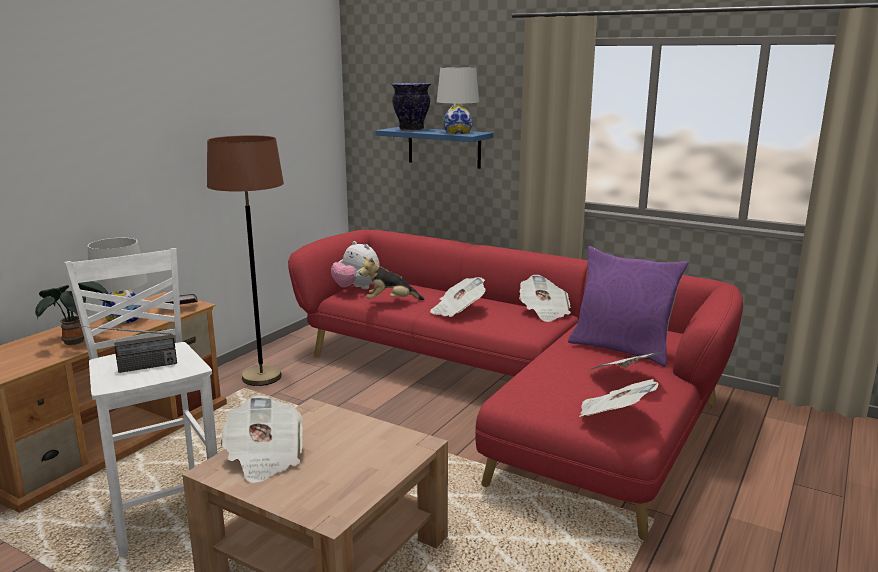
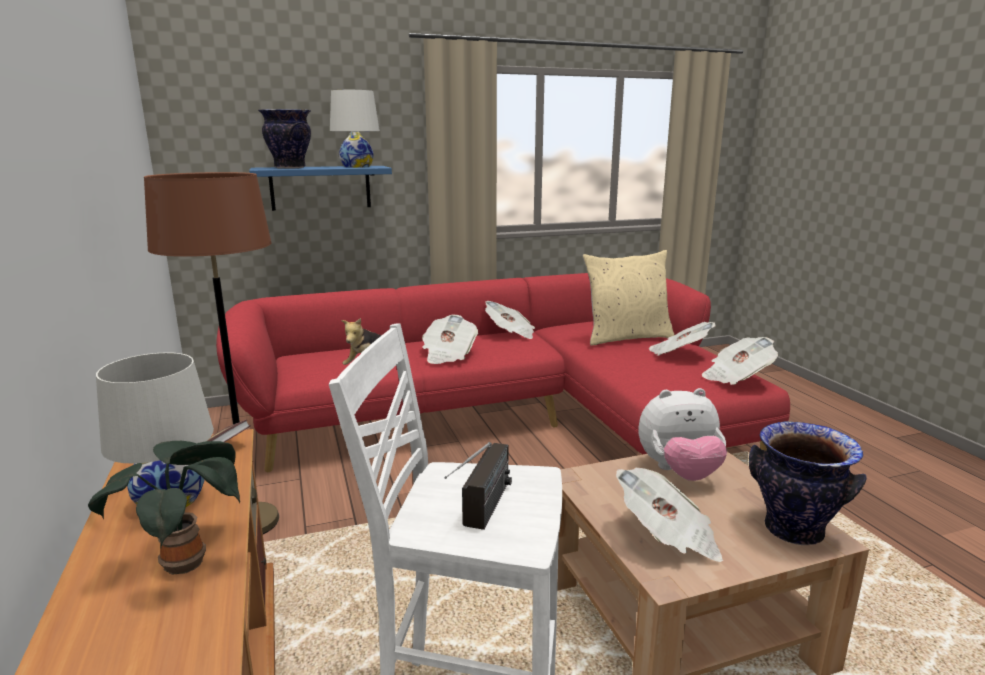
camera: 50 degrees left, 0 degrees up
plush toy [331,241,380,289] -> plush toy moved to [639,388,727,481]
purple pillow [568,246,689,367] -> beige pillow [583,250,674,346]
none -> vase [749,421,867,545]

